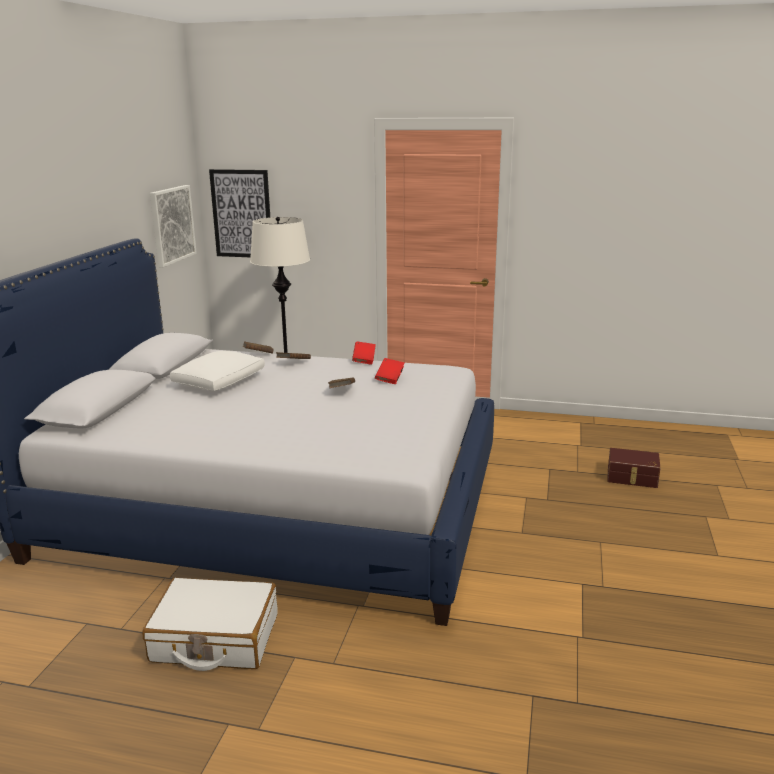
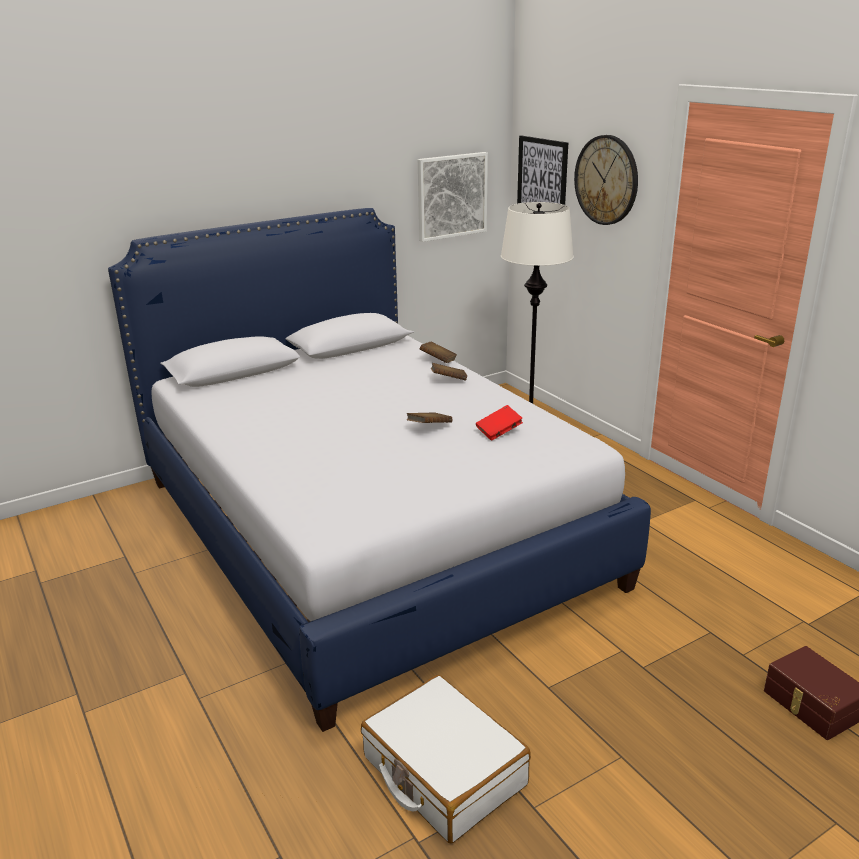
camera: 45 degrees right, 5 degrees up
white suitcase [142,577,278,671] -> white suitcase moved to [361,675,531,843]
white pillow [170,351,265,391] -> none
red book [352,341,376,364] -> none
none -> wall clock [574,135,638,225]

